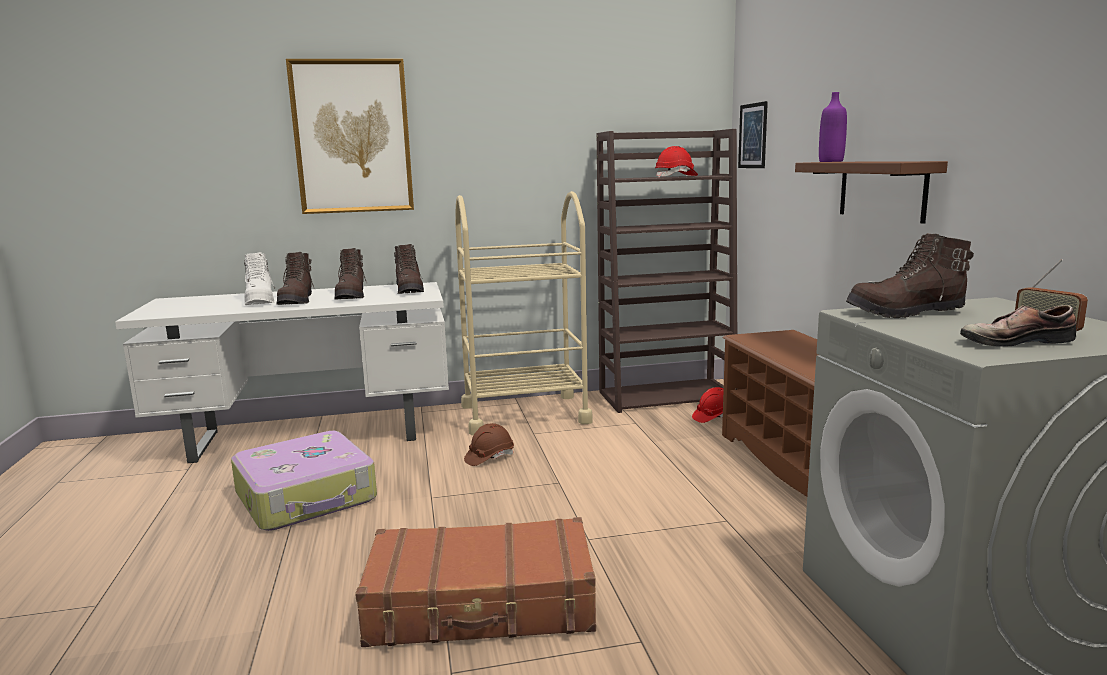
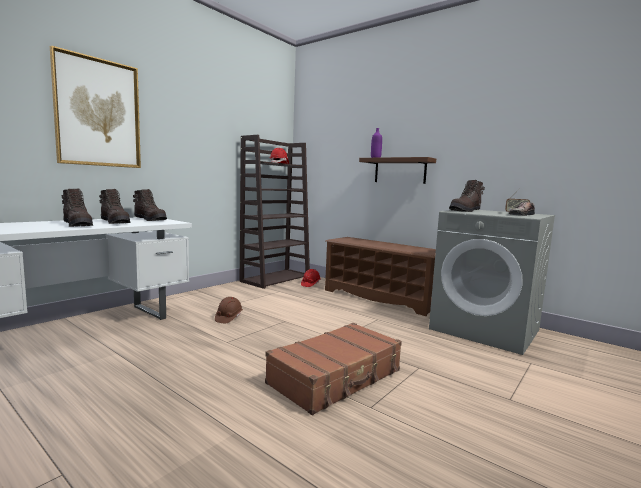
camera: 40 degrees left, 5 degrees down
suitcase [231,431,377,531] -> none
white boot [244,252,275,305] -> none
beige cart [455,191,593,435] -> none
picture [738,101,768,168] -> none

